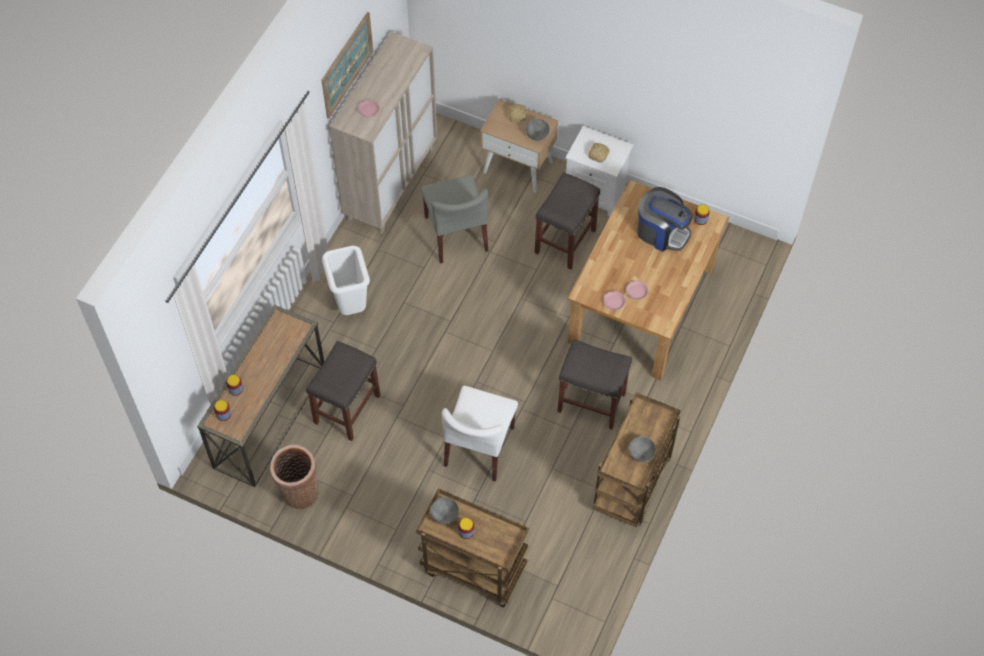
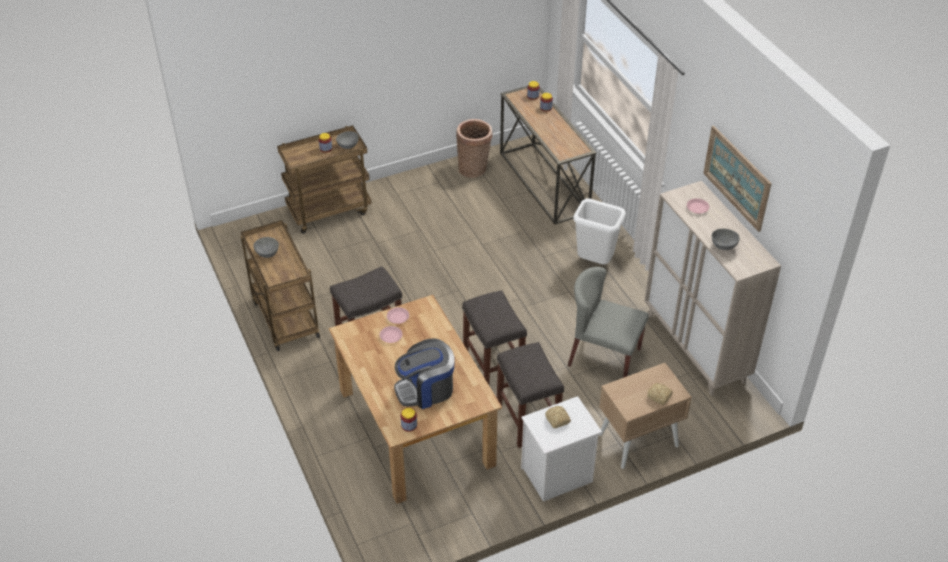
camera: 130 degrees right, 15 degrees down
grey stool [306,341,380,441] -> grey stool moved to [462,290,527,385]
white chair [442,386,518,481] -> none
grey bowl [526,119,550,141] -> grey bowl moved to [712,229,740,250]

